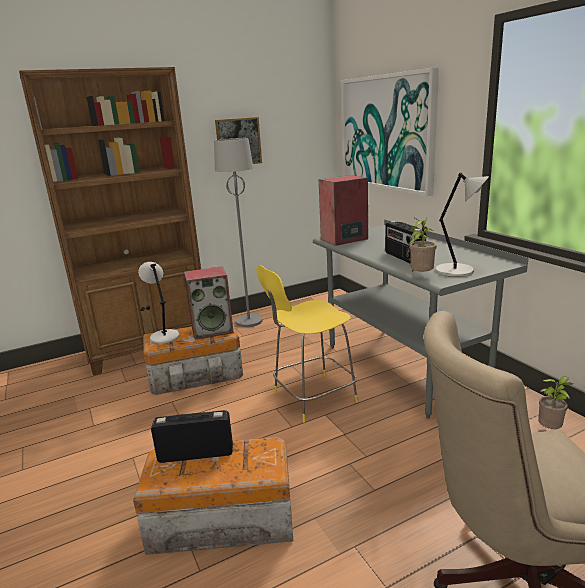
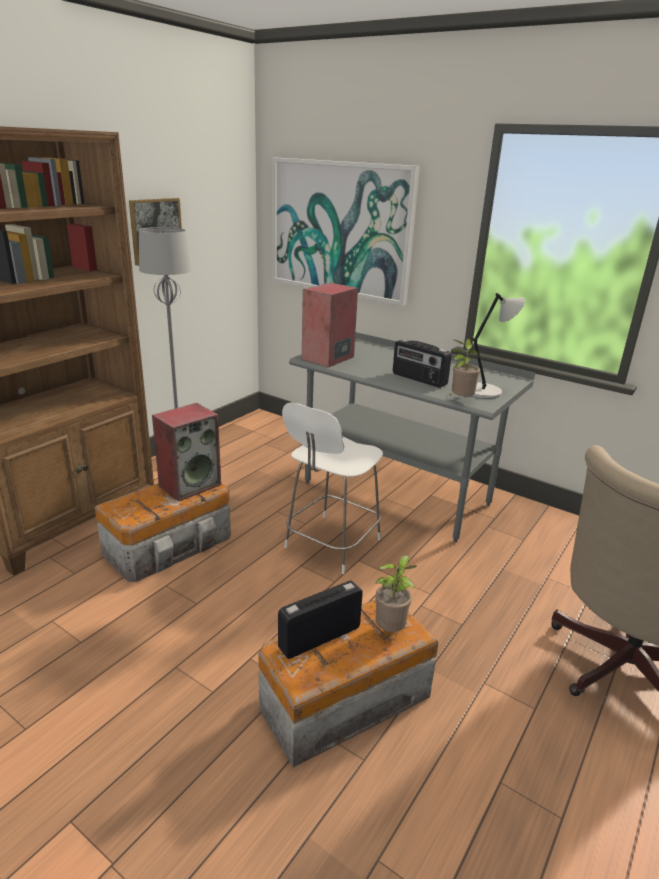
camera: 30 degrees left, 5 degrees up
grey table lamp [138,262,180,344] -> none
yellow chair [256,265,358,423] -> white chair [282,402,383,574]
potted plant [538,376,574,429] -> potted plant moved to [375,555,417,632]

